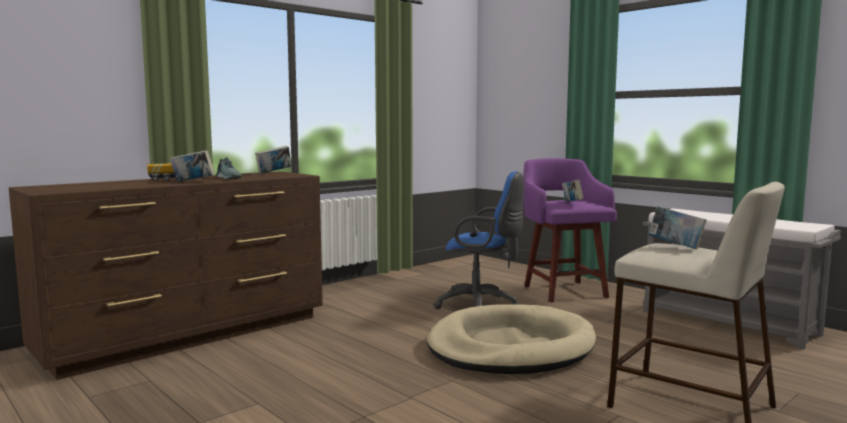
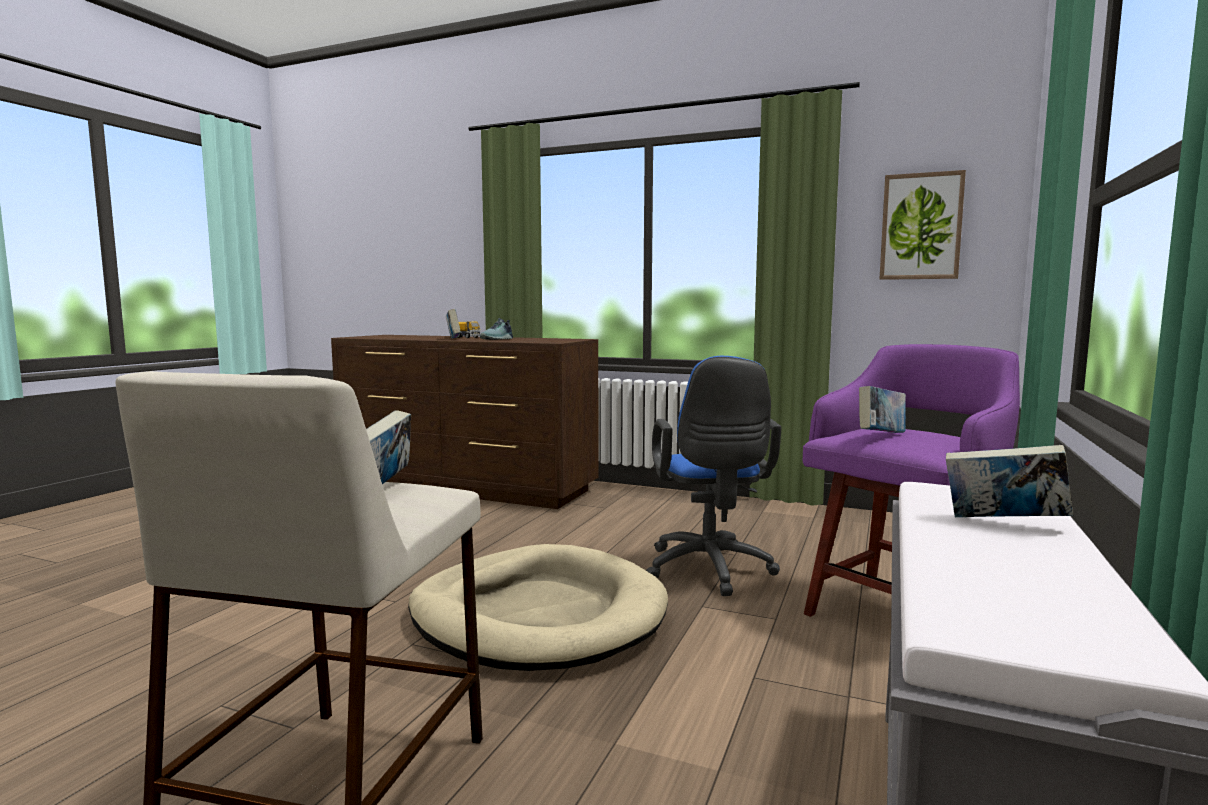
camera: 65 degrees right, 0 degrees up
book [255,146,291,174] -> book moved to [946,445,1073,517]
none -> picture [879,170,966,280]

